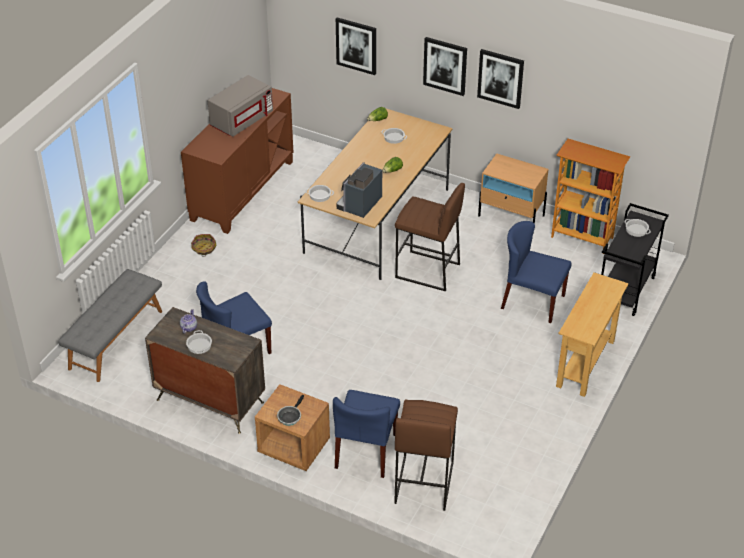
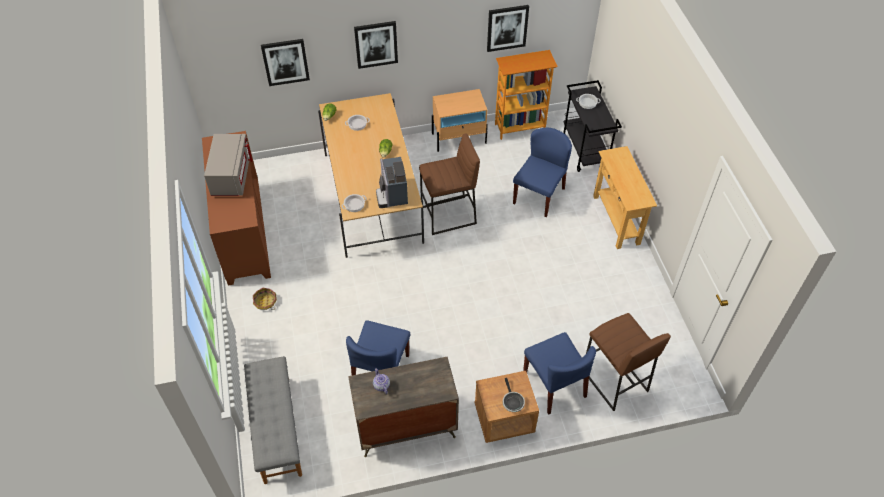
camera: 40 degrees left, 10 degrees up
cooking pot [186,330,212,354] -> none
picture [477,49,524,109] -> picture moved to [487,5,529,52]
blue chair [501,221,571,323] -> blue chair turned 135 degrees clockwise [513,128,572,217]

